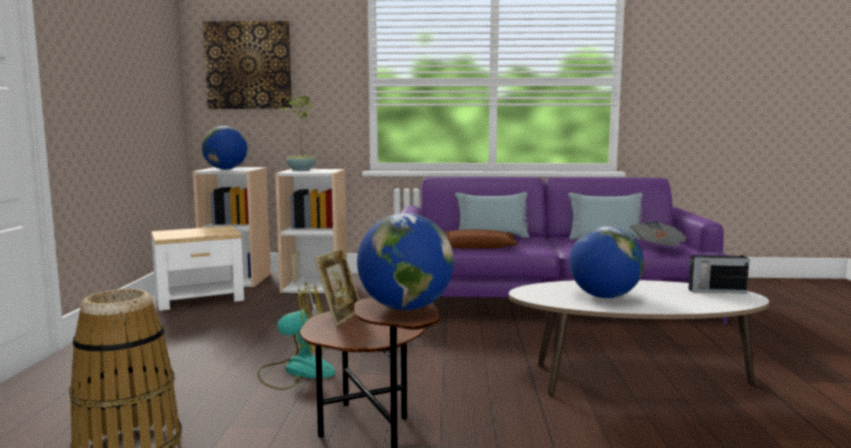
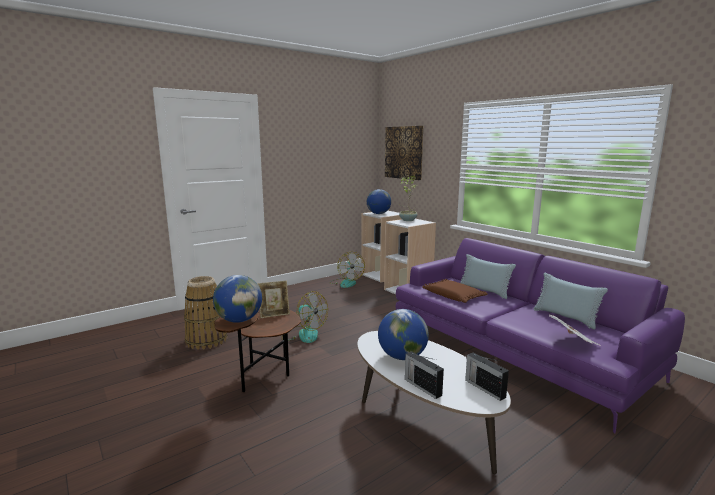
camera: 50 degrees right, 5 degrees up
side table [151,226,244,311] -> fan [330,252,365,288]
none -> radio [405,351,444,399]

